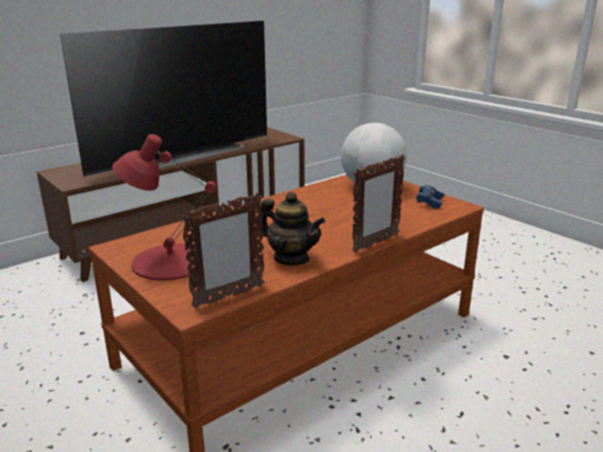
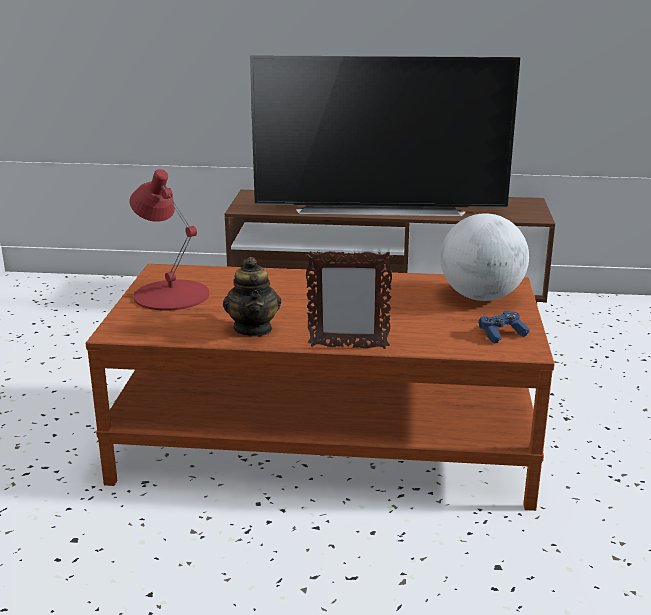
camera: 45 degrees right, 0 degrees up
picture frame [181,192,265,309] -> none

